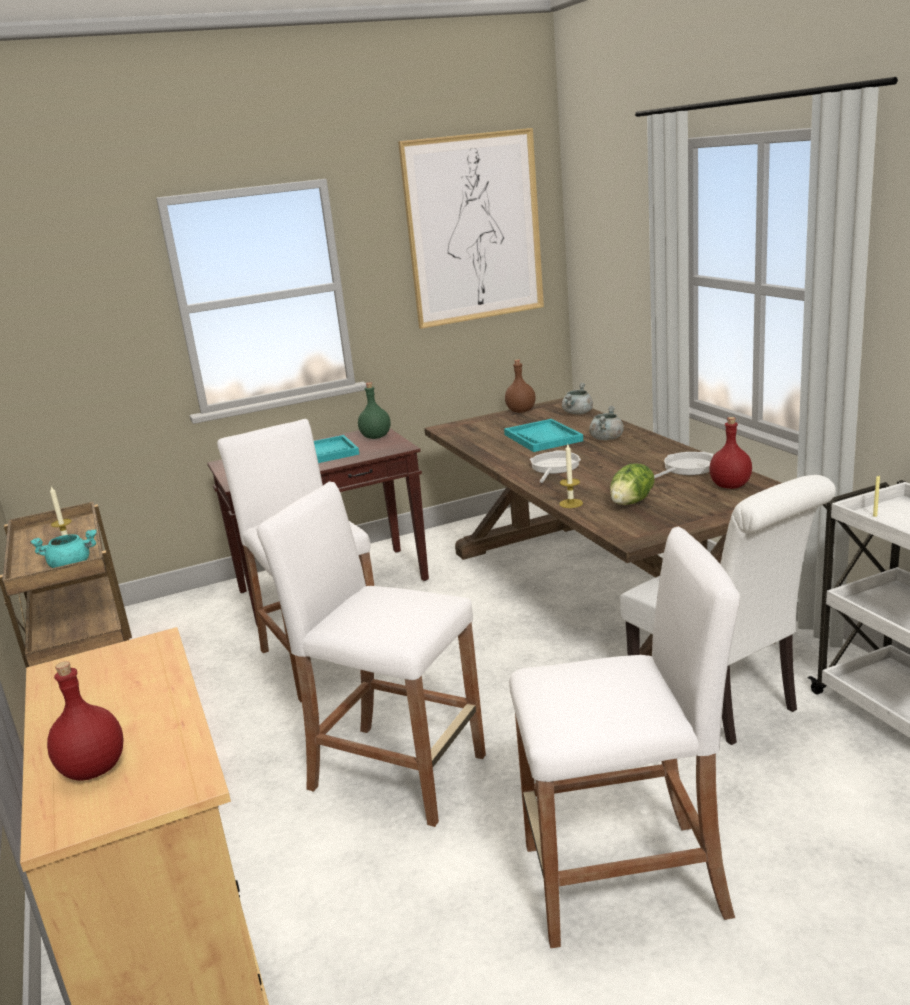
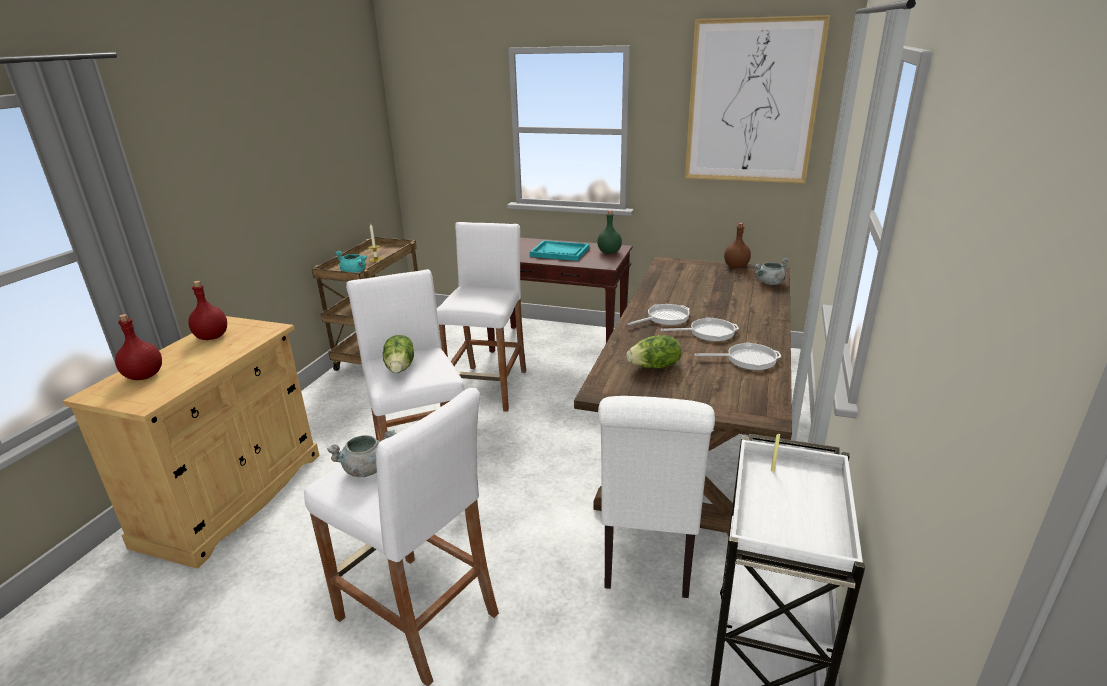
camera: 40 degrees right, 5 degrees up
turquoise tray [504,419,583,452] -> none
candle [559,444,583,508] -> none
grey cooking pot [589,406,624,440] -> grey cooking pot moved to [327,430,396,477]
red bottle [709,417,752,489] -> red bottle moved to [188,281,227,340]
none -> lettuce [383,335,414,373]
none -> frying pan [661,317,739,341]

